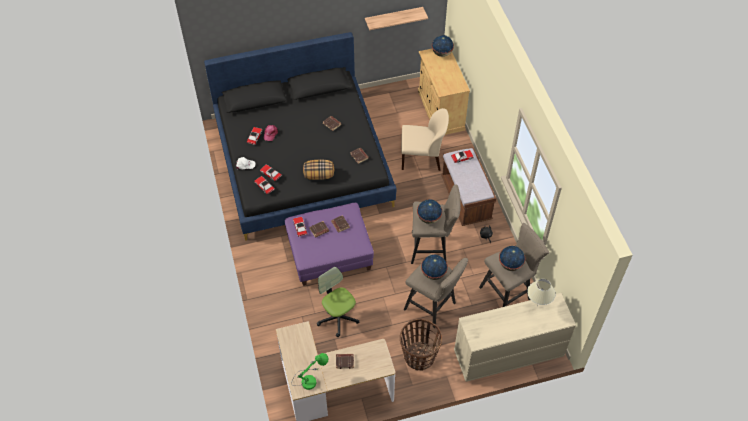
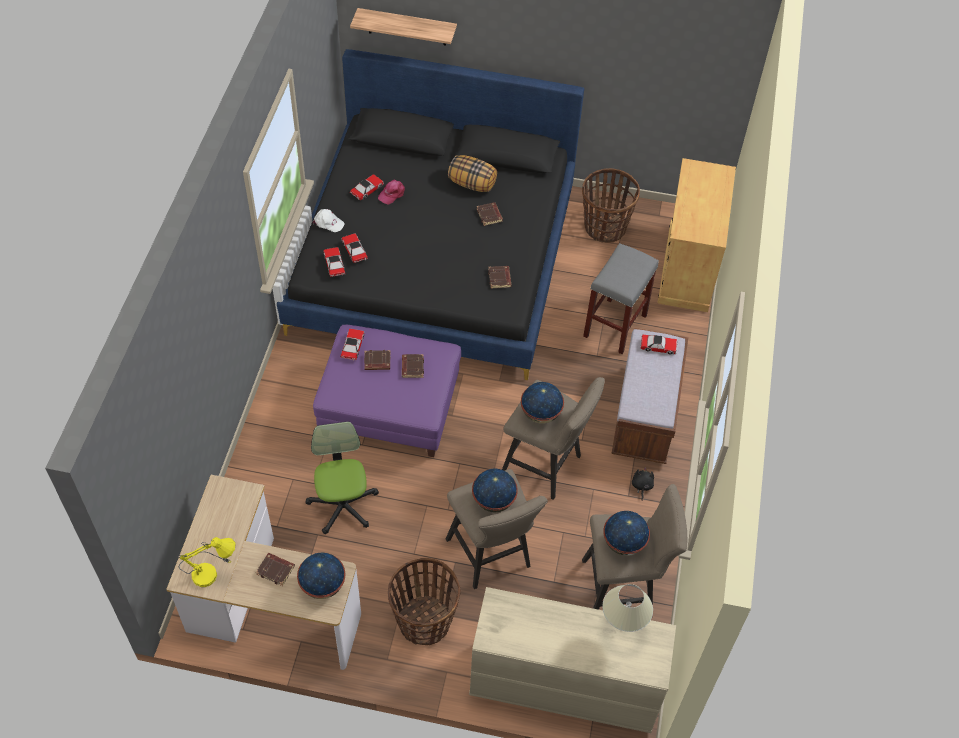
camera: 25 degrees right, 0 degrees up
green table lamp [291,353,329,390] -> yellow table lamp [178,537,236,587]
pillow [303,160,334,180] -> pillow moved to [448,155,497,192]
shelf [365,7,428,30] -> shelf moved to [350,8,457,46]
beige chair [401,108,449,171] -> grey stool [583,243,659,354]
globe [432,35,454,57] -> globe moved to [297,553,345,599]
none -> basket [582,168,640,242]

